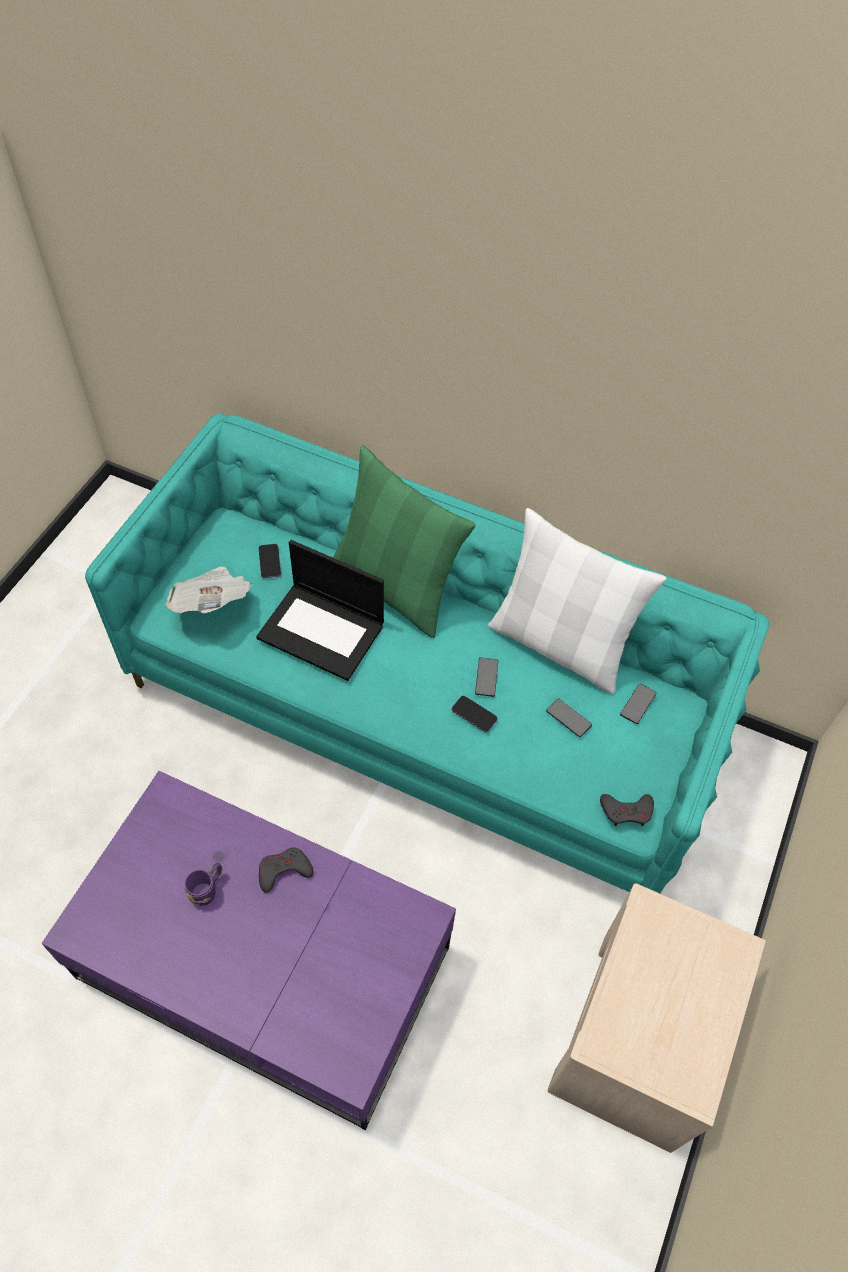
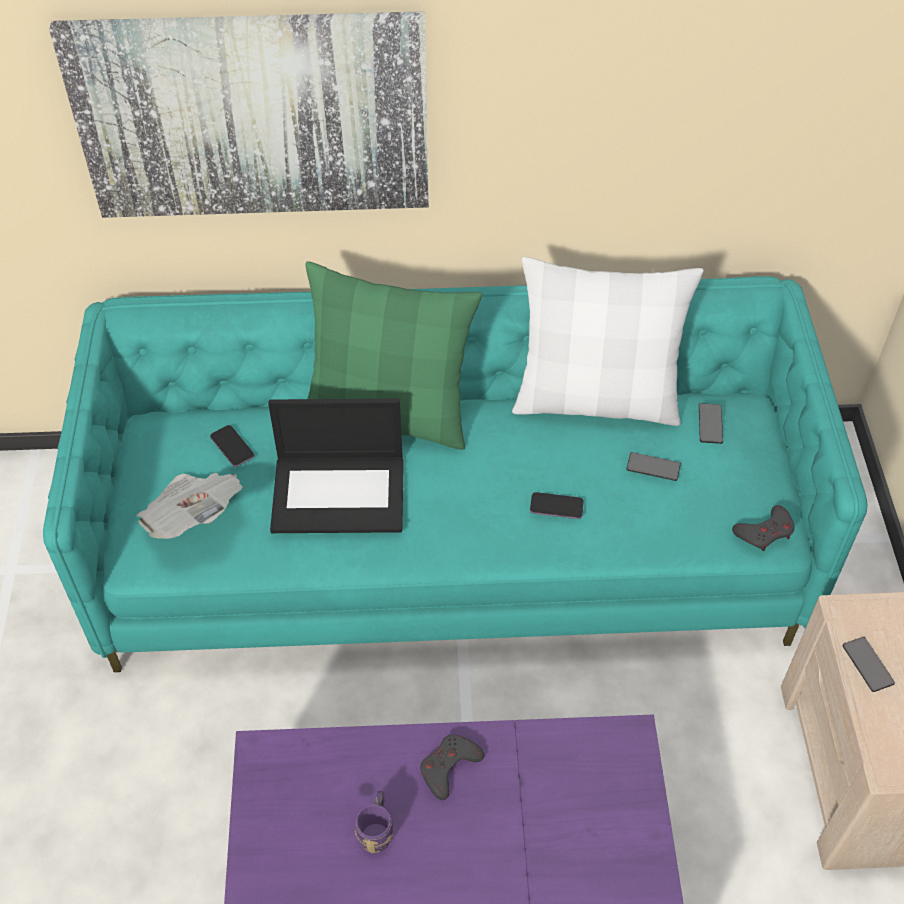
camera: 25 degrees left, 5 degrees down
phone [475,657,498,697] -> phone moved to [842,637,895,692]
none -> picture [49,11,429,218]

